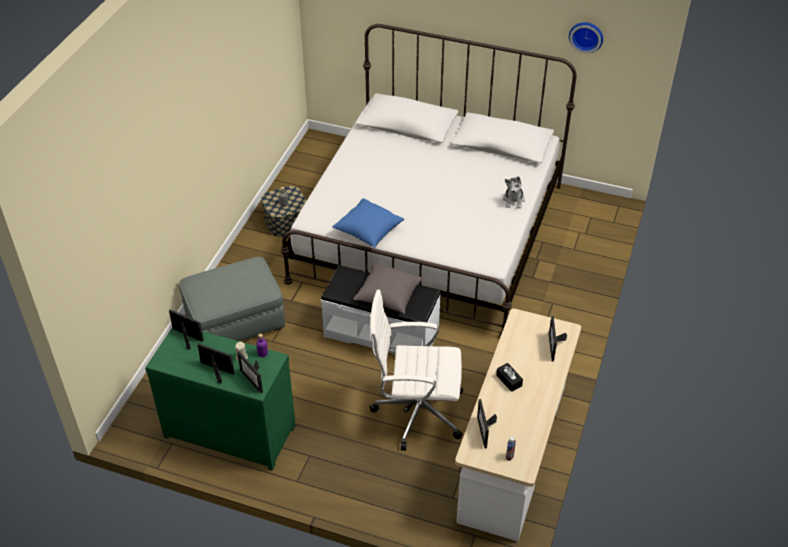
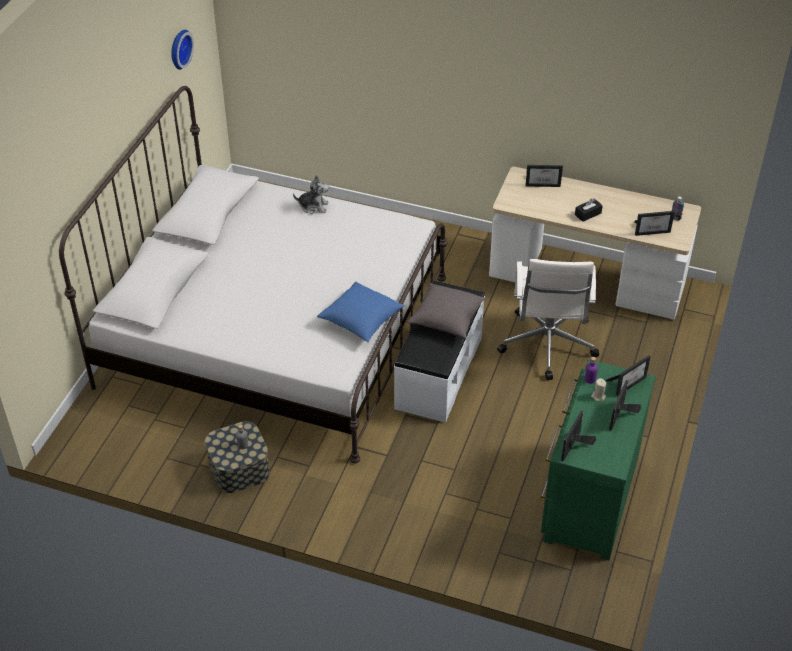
camera: 90 degrees left, 0 degrees up
grey ottoman [179,257,285,341] -> none

